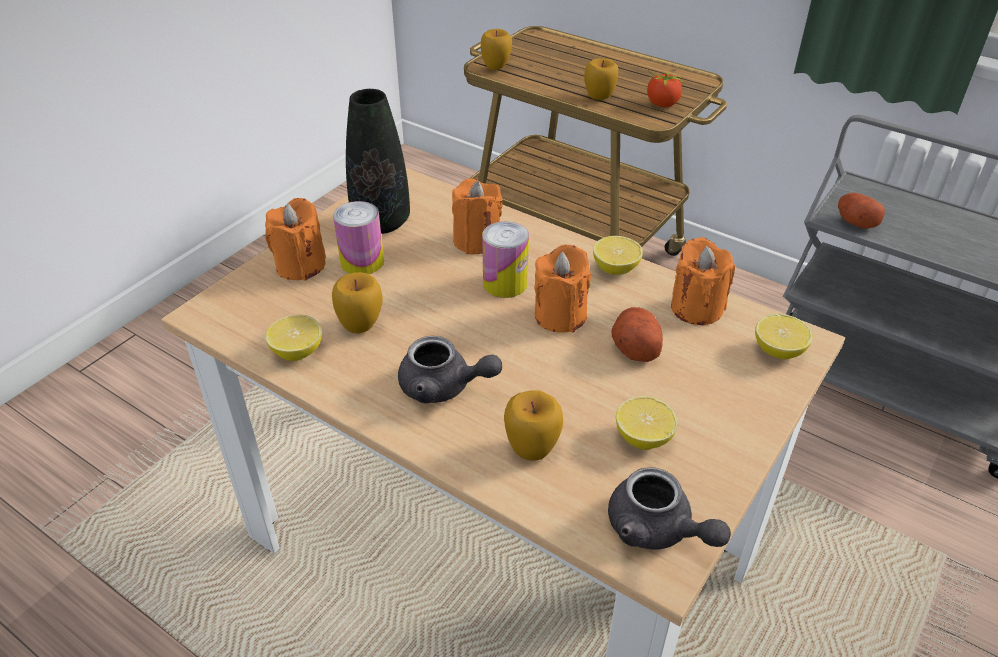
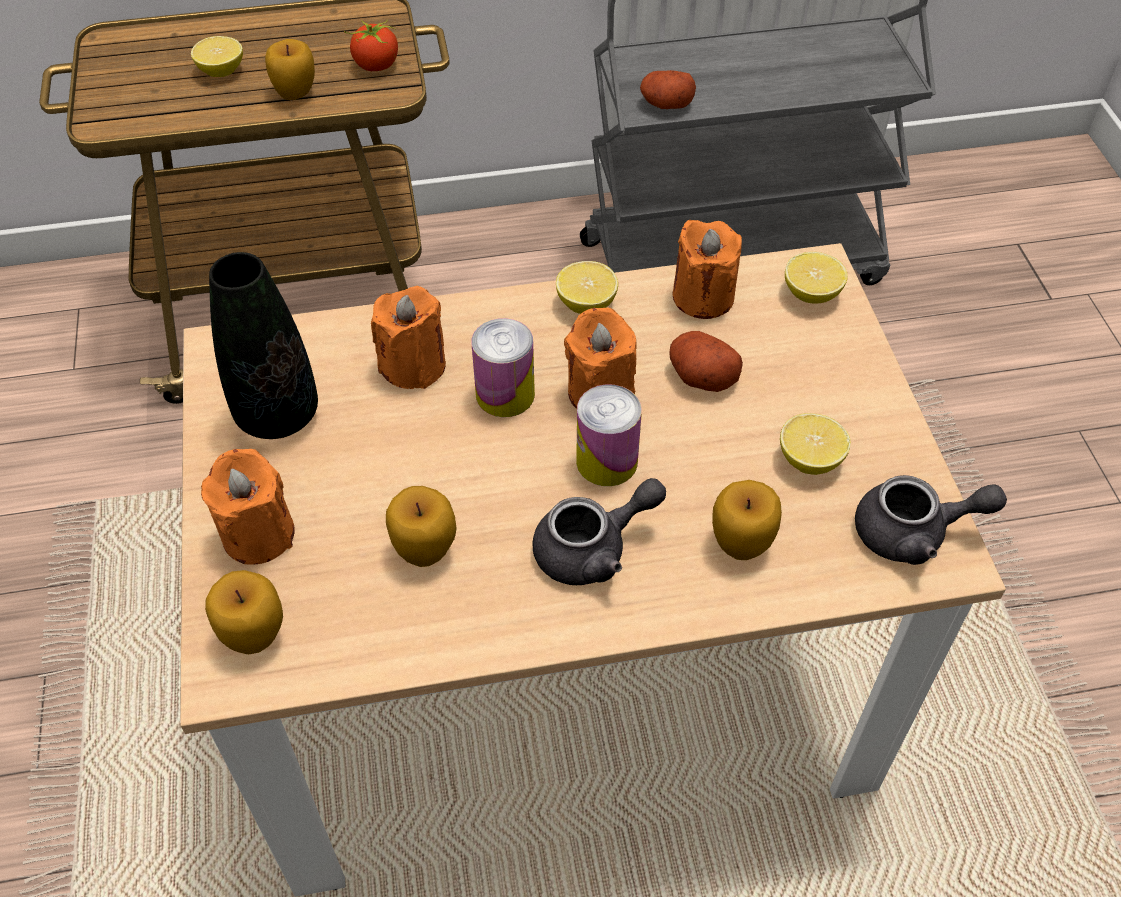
camera: 45 degrees left, 10 degrees up
lemon [265,314,322,361] -> lemon moved to [191,36,243,77]
can [333,201,384,274] -> can moved to [576,384,642,486]
apple [481,29,512,70] -> apple moved to [205,570,283,654]

